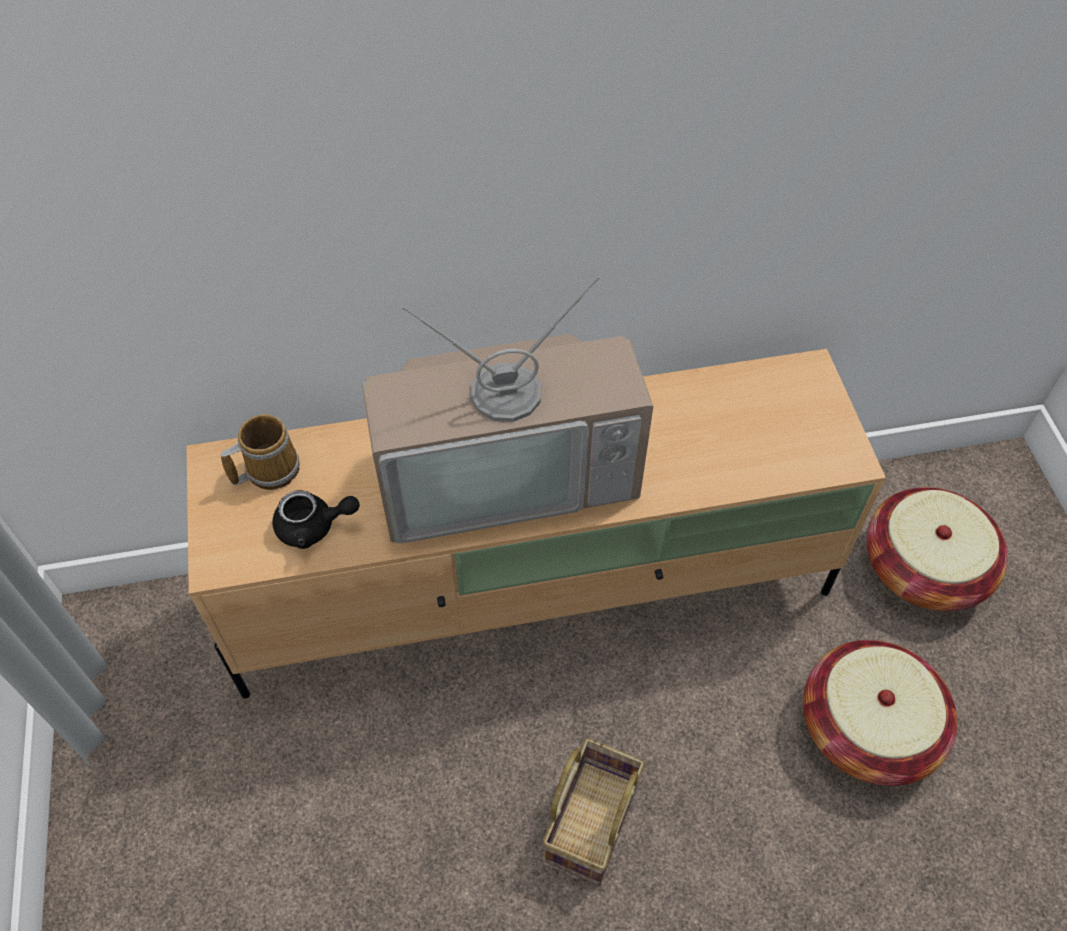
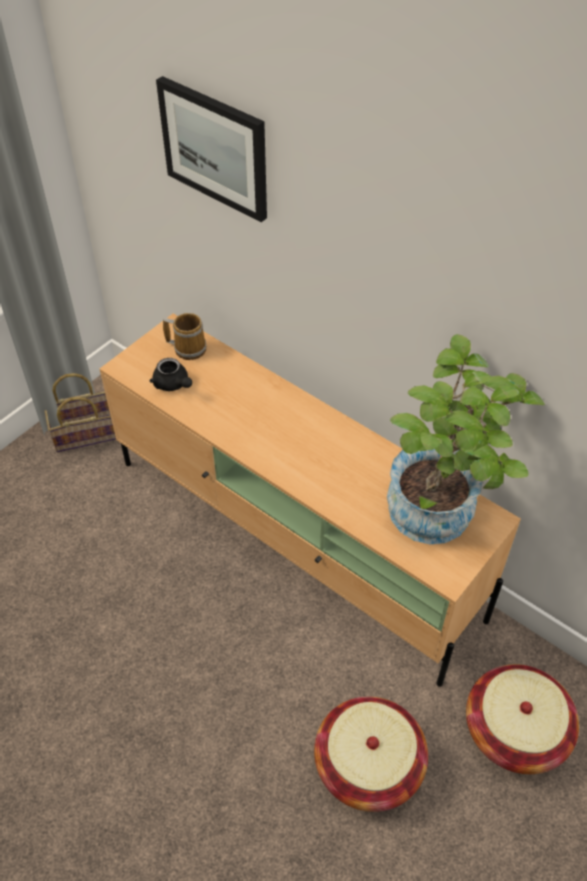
camera: 50 degrees right, 5 degrees down
television [361,276,653,543] -> none
basket [543,738,645,885] -> basket moved to [45,373,116,452]
none -> picture [156,76,267,222]
none -> potted plant [387,334,545,544]

